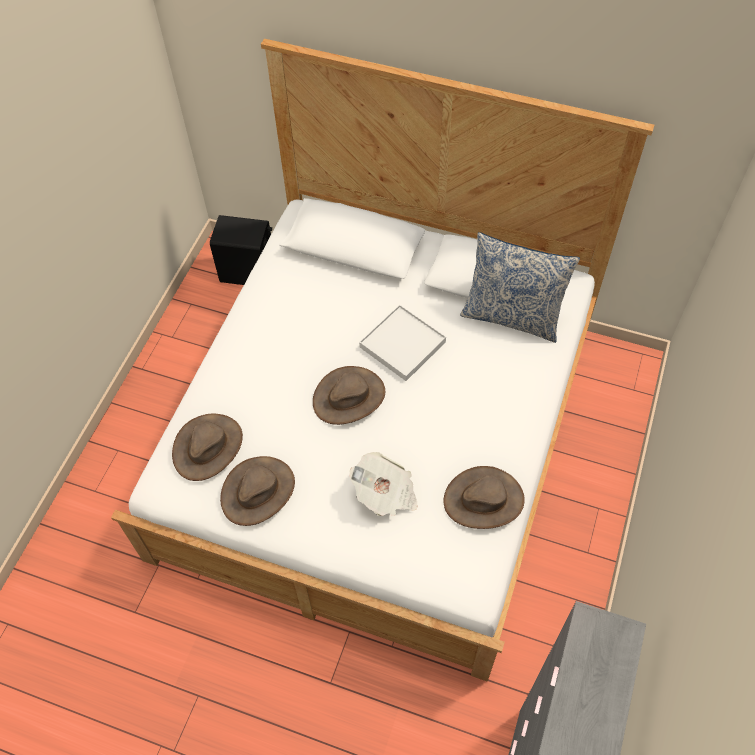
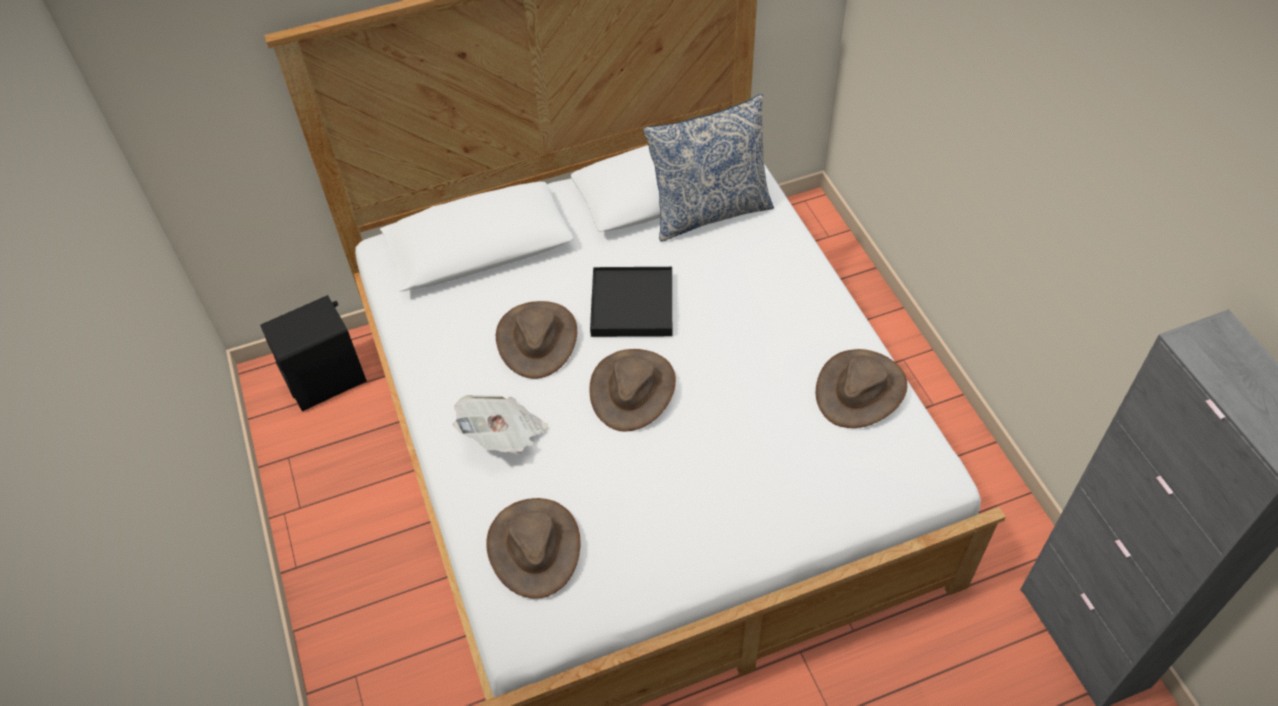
camera: 40 degrees left, 5 degrees down
brown hat [220,456,295,526] -> brown hat moved to [496,301,577,379]
newspaper [350,452,418,516] -> newspaper moved to [453,395,548,454]
white tray [359,304,446,381] -> black tray [590,267,672,337]

